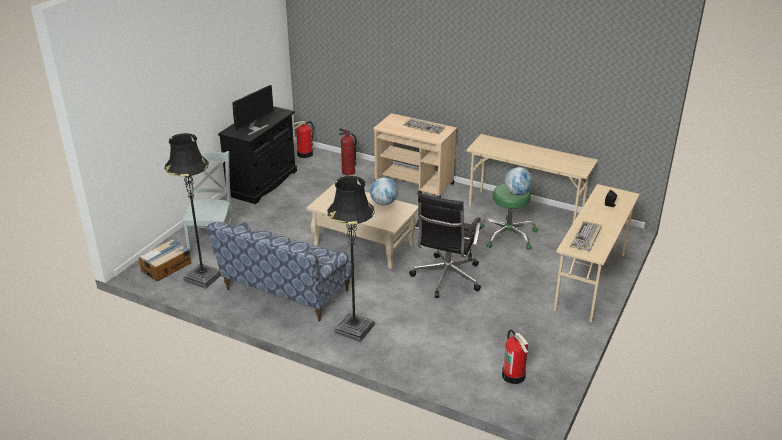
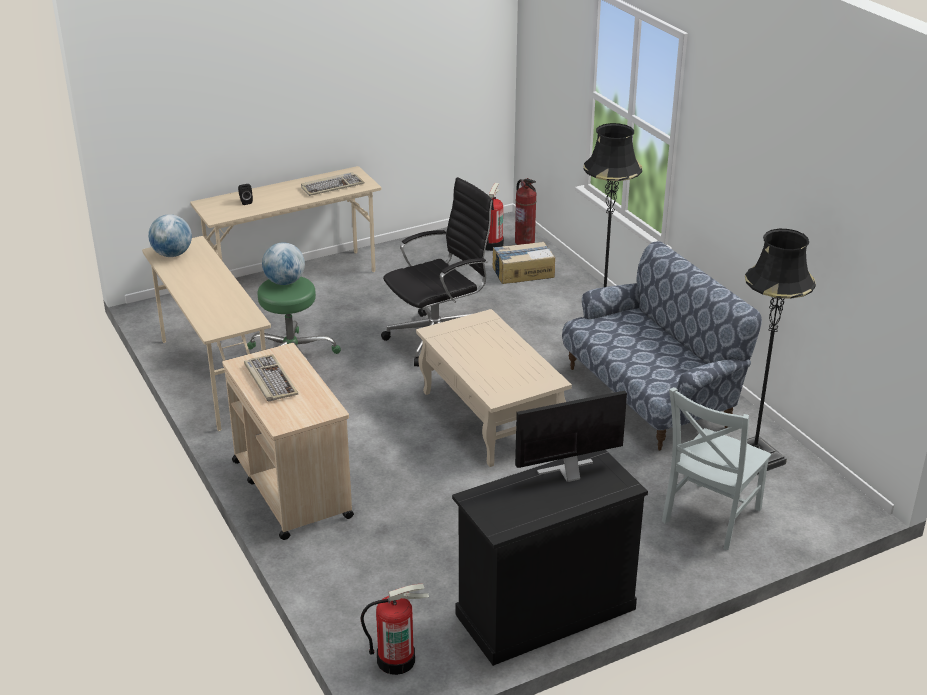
camera: 145 degrees left, 0 degrees up
cardboard box [139,239,191,281] -> cardboard box moved to [493,242,555,284]
fire extinguisher [339,128,357,175] -> fire extinguisher moved to [515,178,537,245]
globe [370,177,398,205] -> globe moved to [148,214,192,257]

